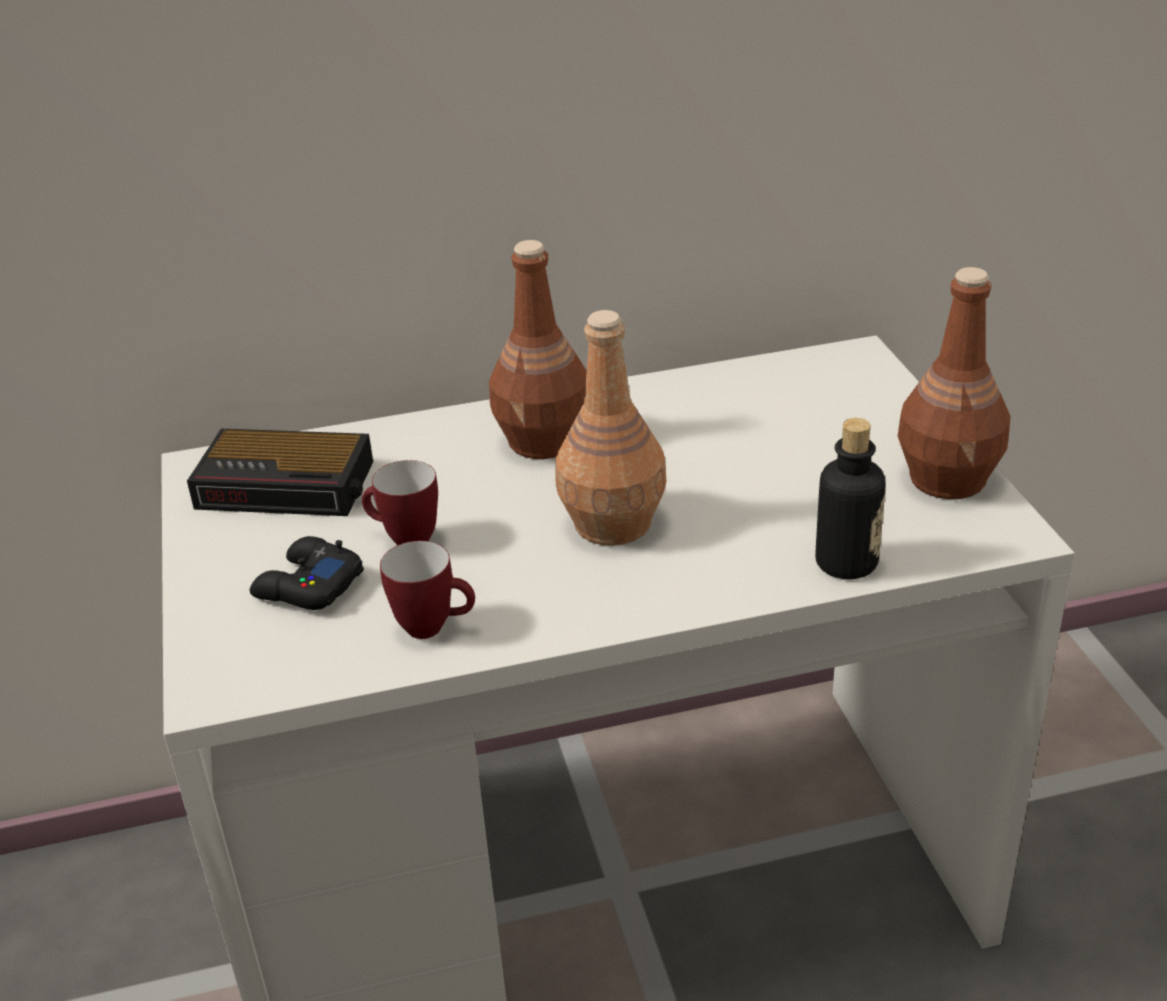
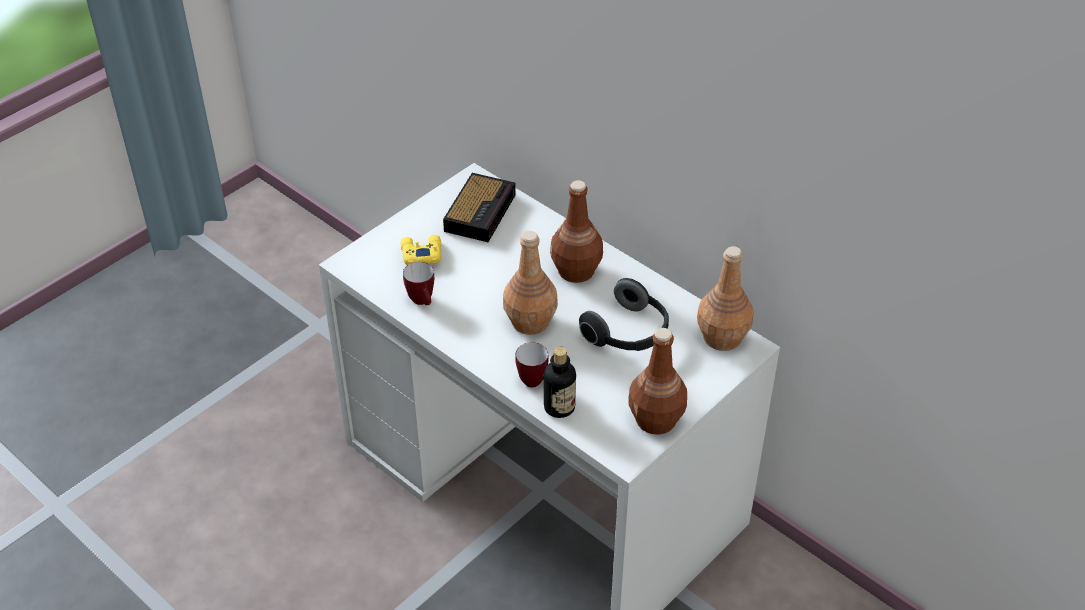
camera: 55 degrees right, 10 degrees up
alarm clock [187,429,373,516] -> alarm clock turned 135 degrees counterclockwise [443,173,516,242]
black game controller [250,536,364,610] -> yellow game controller [401,235,441,265]
mug [362,460,438,545] -> mug moved to [515,342,549,387]
none -> headphones [579,278,669,351]
none -> brown bottle [697,246,754,351]

